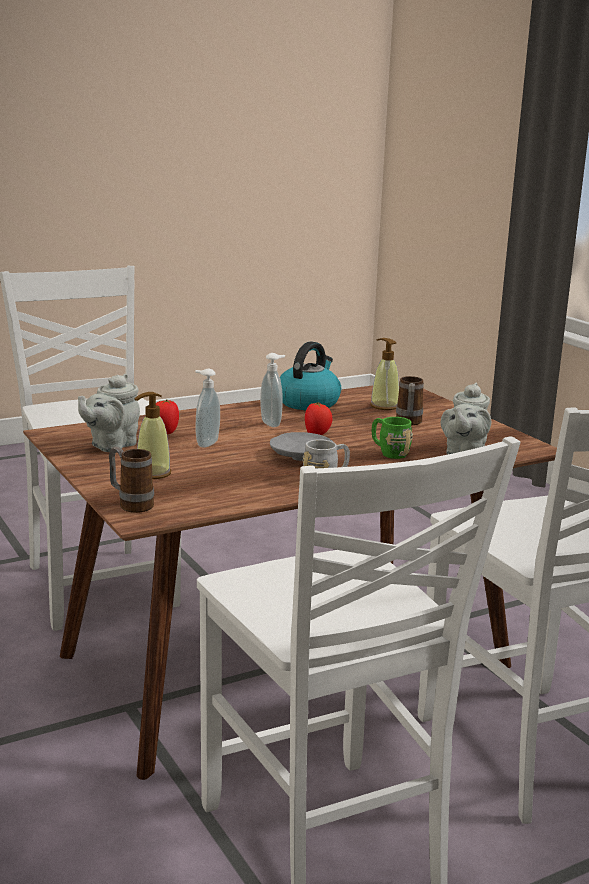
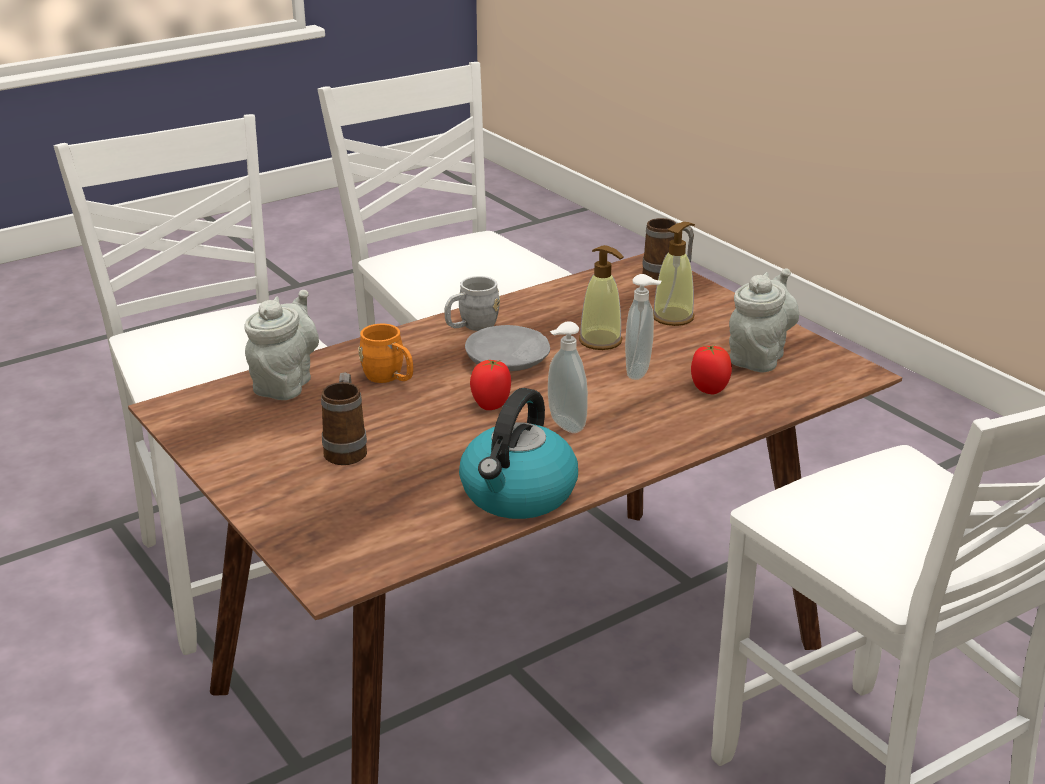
camera: 175 degrees right, 10 degrees up
soap dispenser [370,338,399,410] -> soap dispenser moved to [579,245,624,350]
green mug [372,417,413,459] -> orange mug [358,324,413,383]

